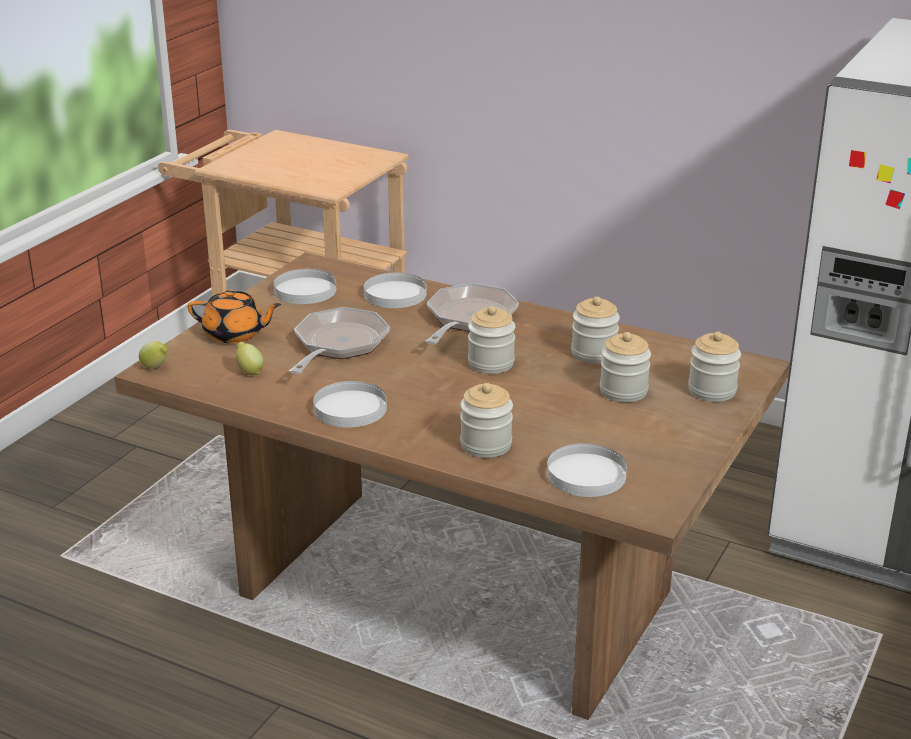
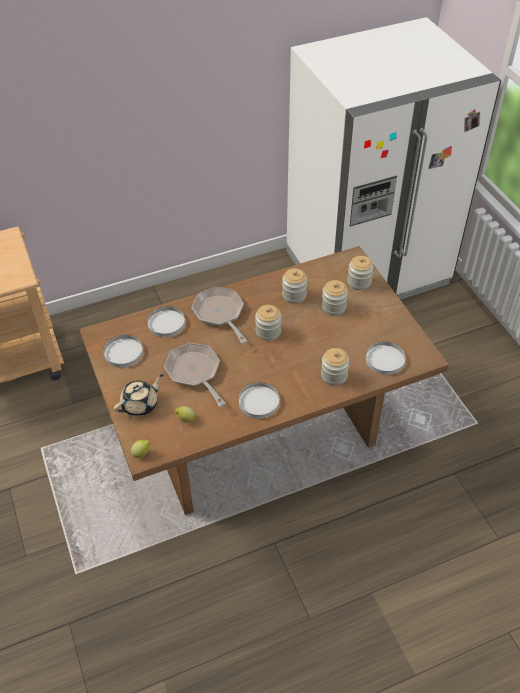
camera: 50 degrees left, 20 degrees up
orange teapot [188,290,281,343] -> beige teapot [114,374,163,416]

